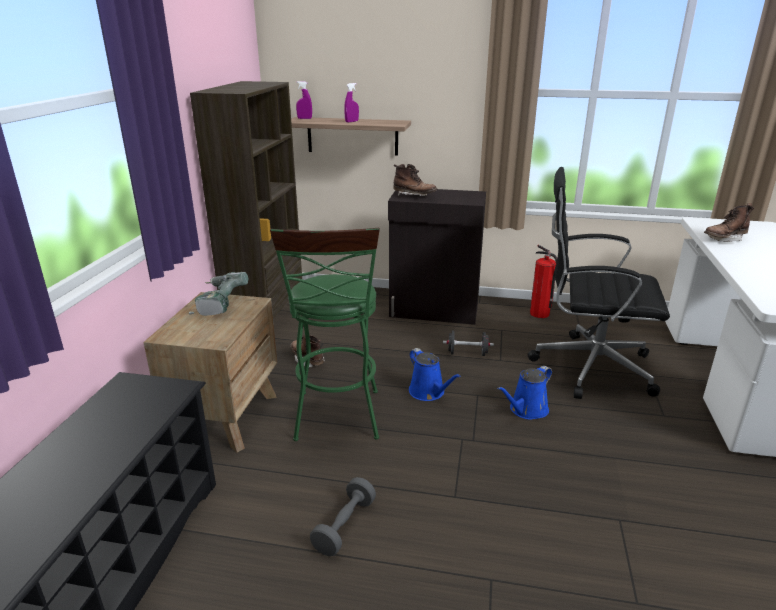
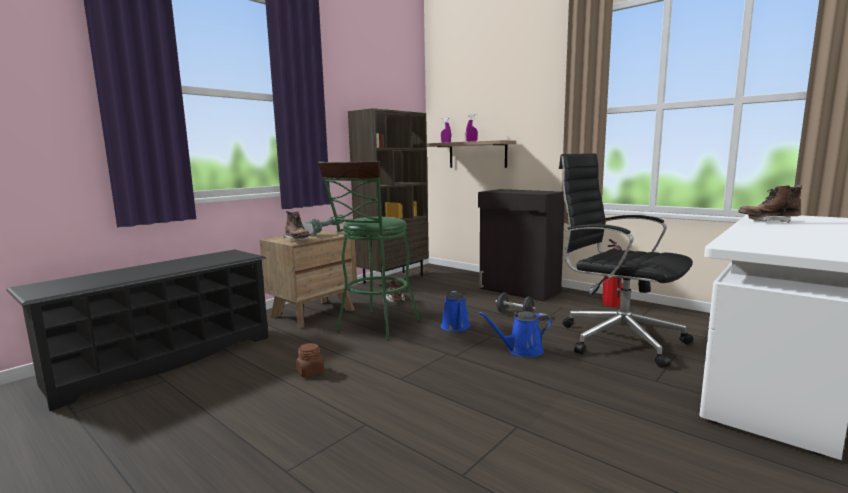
camera: 30 degrees right, 15 degrees down
grey dumbbell [310,477,376,556] -> brown jar [296,343,324,377]
brown boot [393,164,437,196] -> brown boot moved to [283,211,310,241]

